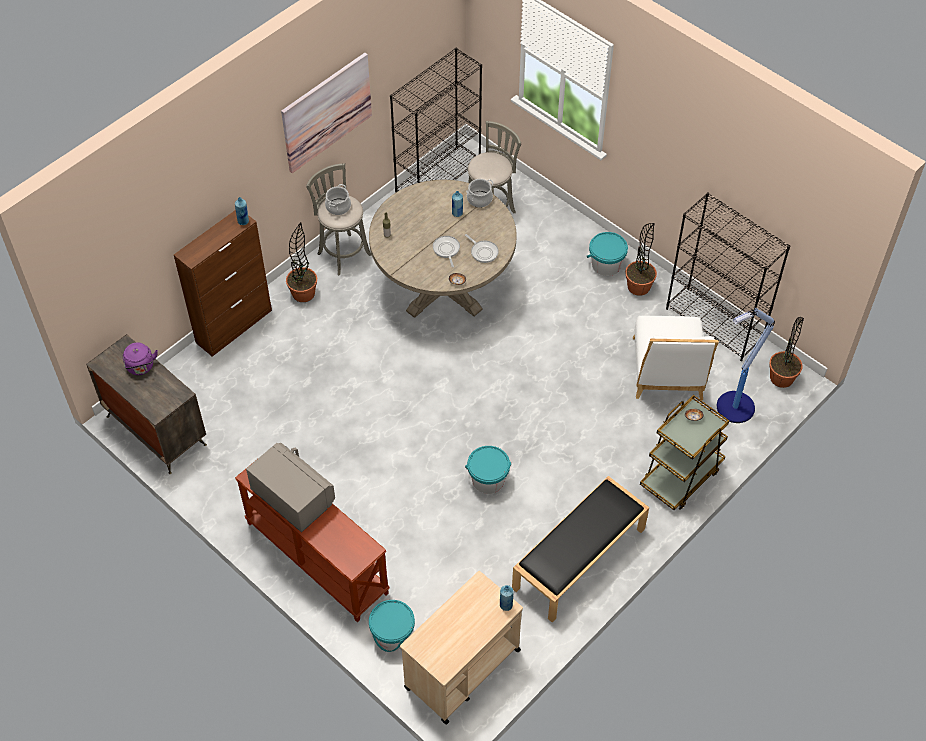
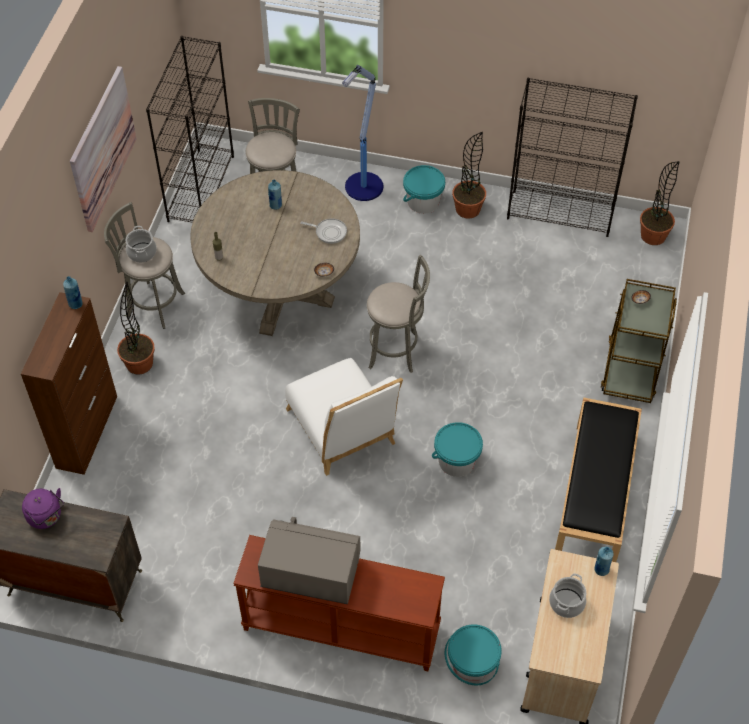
camera: 30 degrees left, 0 degrees up
frying pan [433,236,460,268] -> none
cooking pot [466,179,494,208] -> cooking pot moved to [549,574,587,618]
white chair [633,316,719,400] -> white chair moved to [285,358,403,476]
floor lamp [717,308,775,423] -> floor lamp moved to [342,65,383,201]
none -> grey stool [367,255,430,373]

